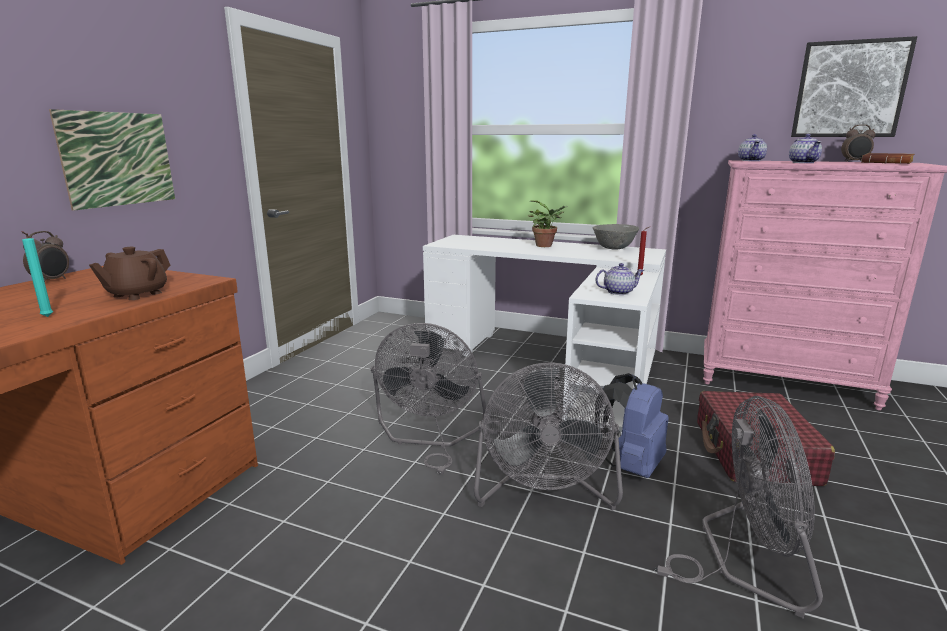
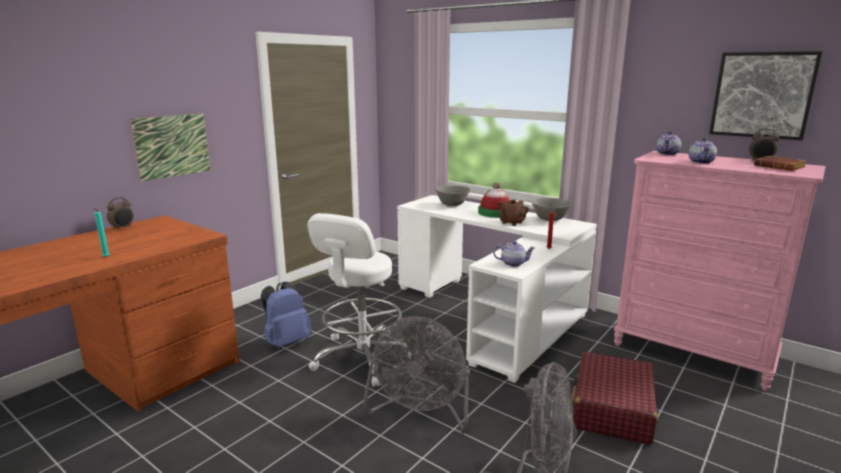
camera: 15 degrees right, 0 degrees up
brown teapot [89,247,170,300] -> brown teapot moved to [498,200,529,226]
grey fan [371,323,486,475] -> white stool [307,213,411,387]
potted plant [528,200,568,247] -> hat [478,182,511,218]
blue backpack [595,373,669,478] -> blue backpack moved to [261,281,311,348]
none -> grey bowl [435,185,470,206]

